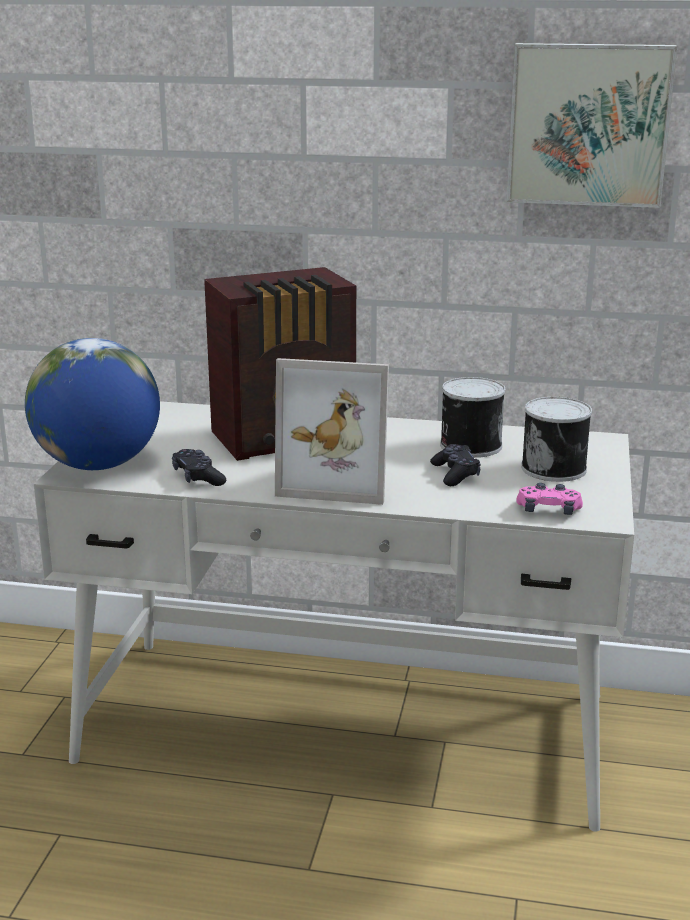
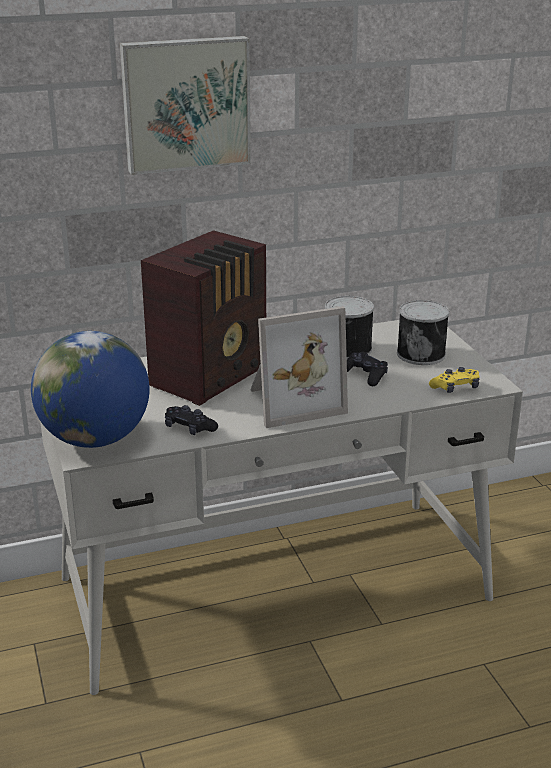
camera: 30 degrees left, 5 degrees up
picture [506,43,677,208] -> picture moved to [120,36,251,175]
pink game controller [516,483,583,515] -> yellow game controller [429,367,480,393]

